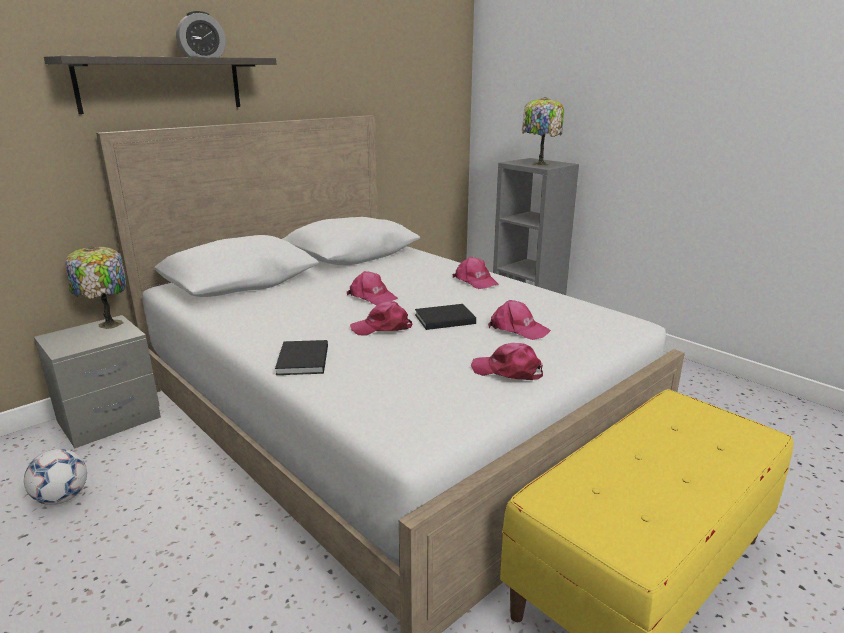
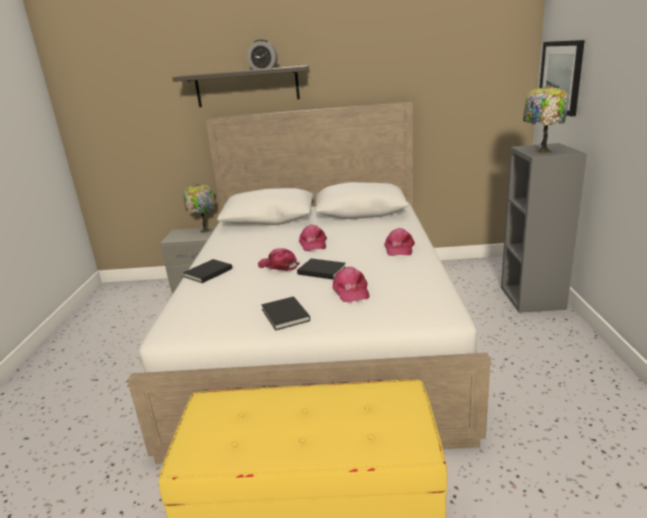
camera: 45 degrees right, 0 degrees up
football [24,449,87,505] -> none
pink cap [471,343,543,380] -> black book [261,296,310,331]
none -> picture [540,40,585,116]

